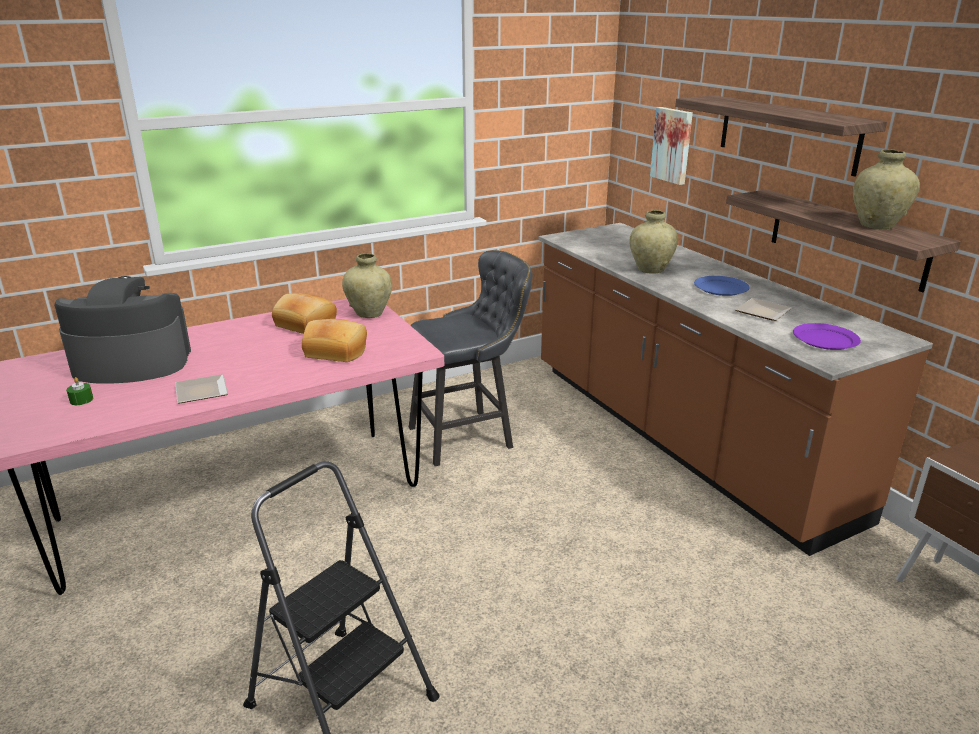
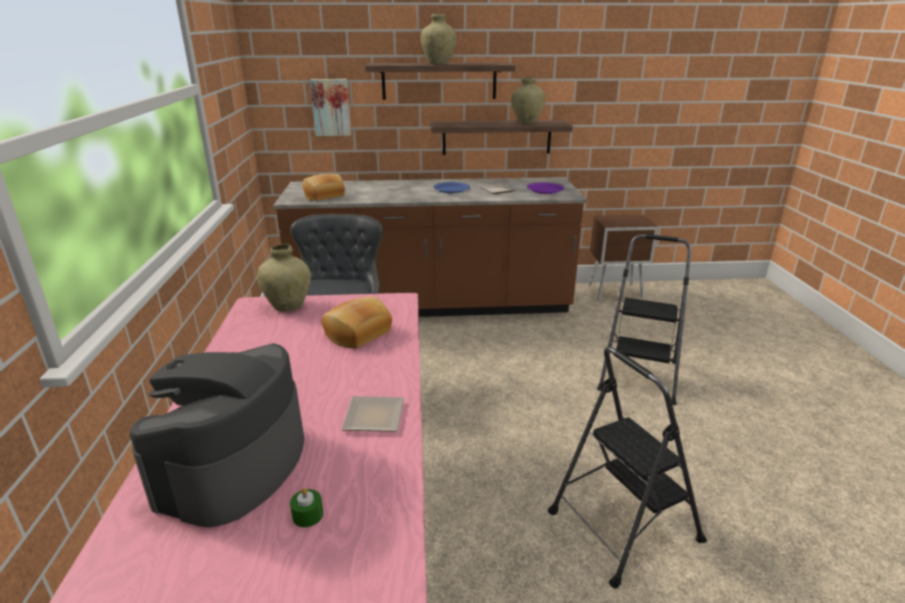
camera: 65 degrees left, 0 degrees up
bread [272,293,337,334] -> bread moved to [303,174,345,201]
beige vase [629,210,678,274] -> beige vase moved to [420,14,457,64]
none -> black step ladder [597,234,691,405]

